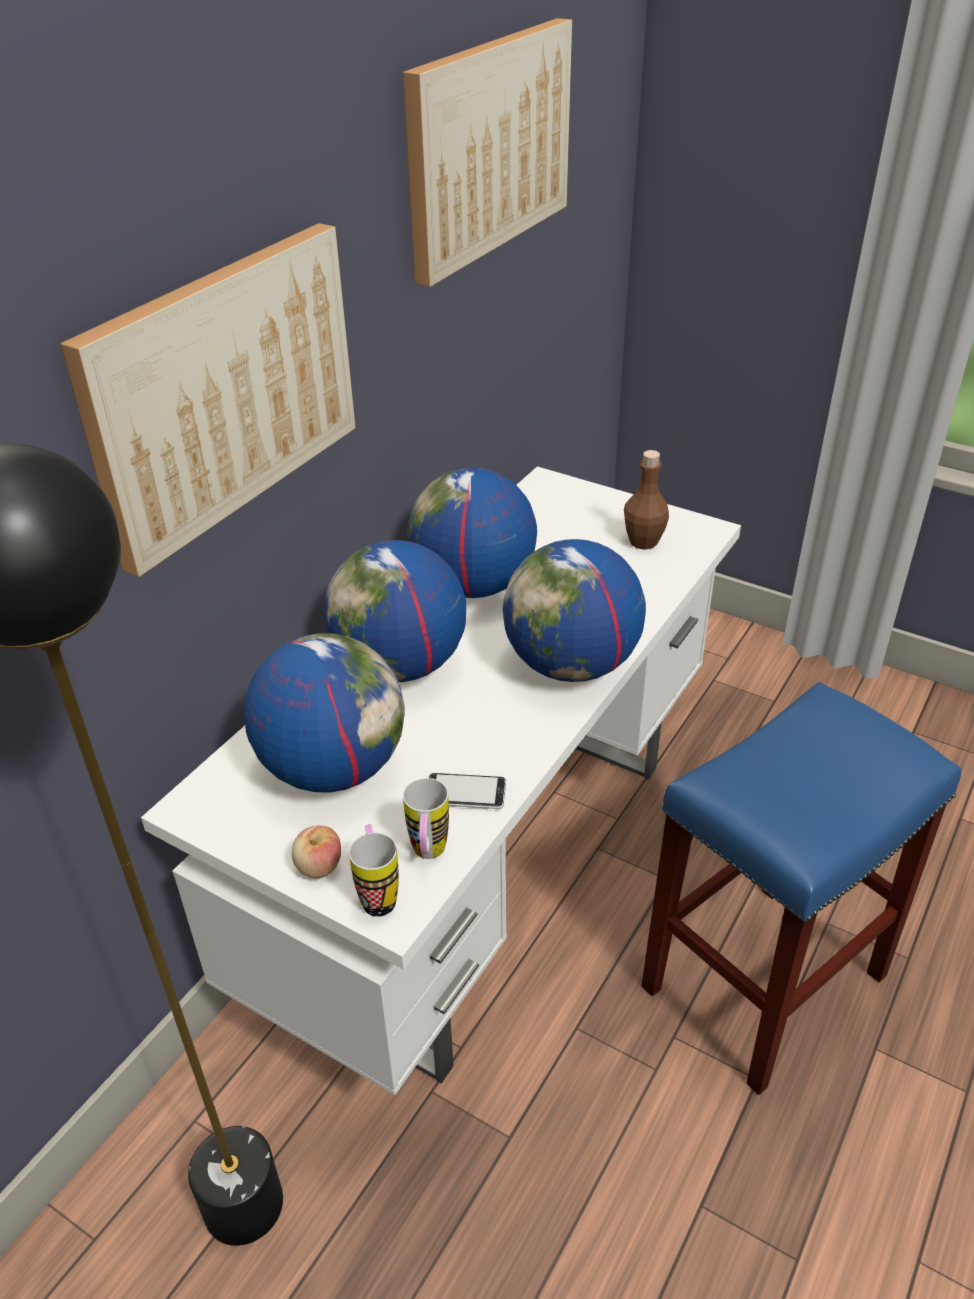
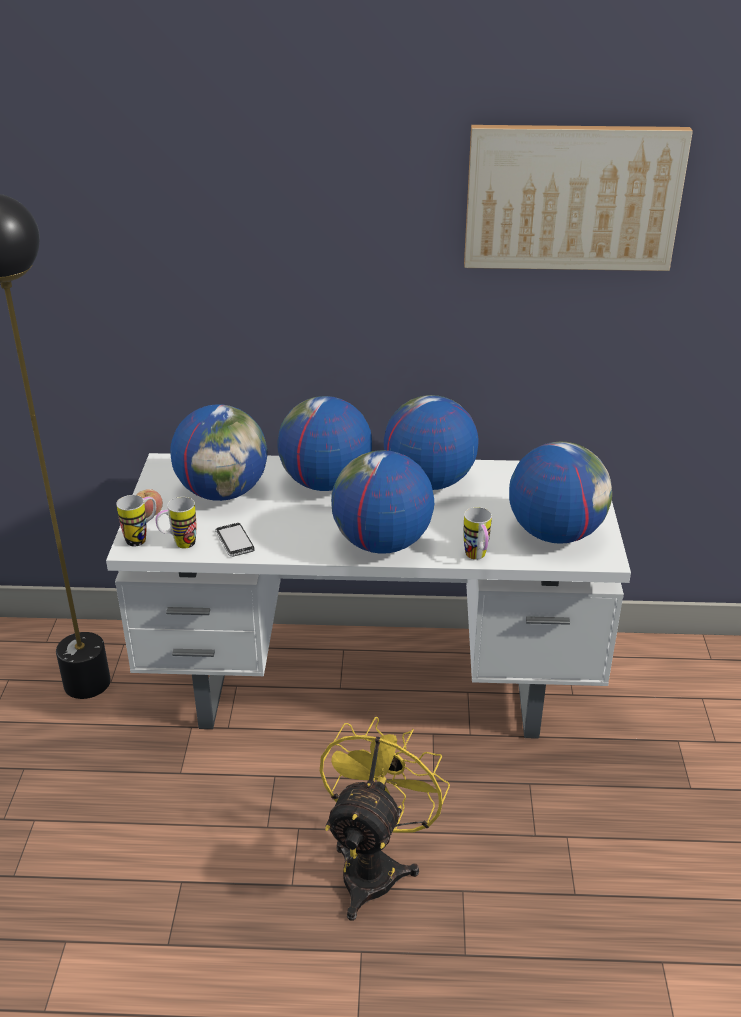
camera: 60 degrees right, 5 degrees down
picture [60,223,356,577] -> none
brown bottle [624,450,669,550] -> globe [509,442,612,544]
blue stool [641,682,961,1095] -> yellow fan [320,717,450,921]
none -> mug [464,507,492,560]

